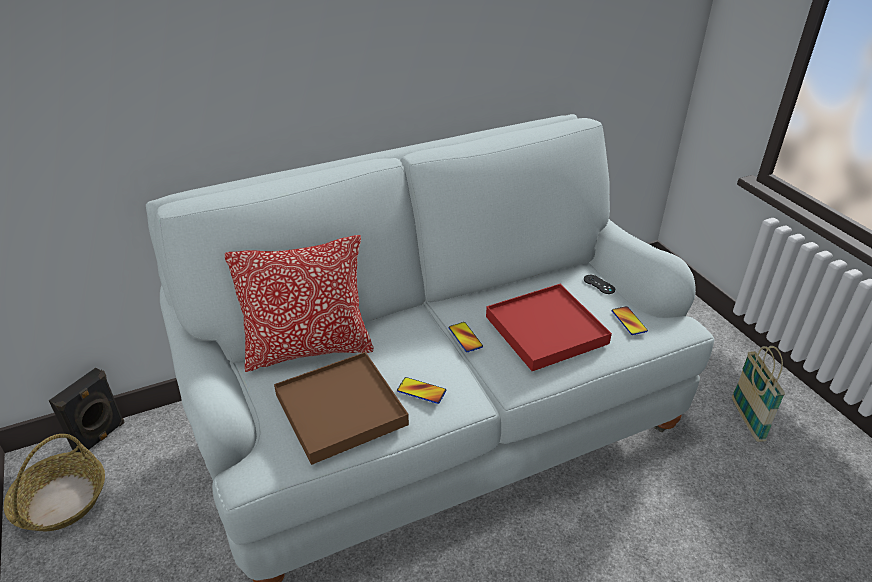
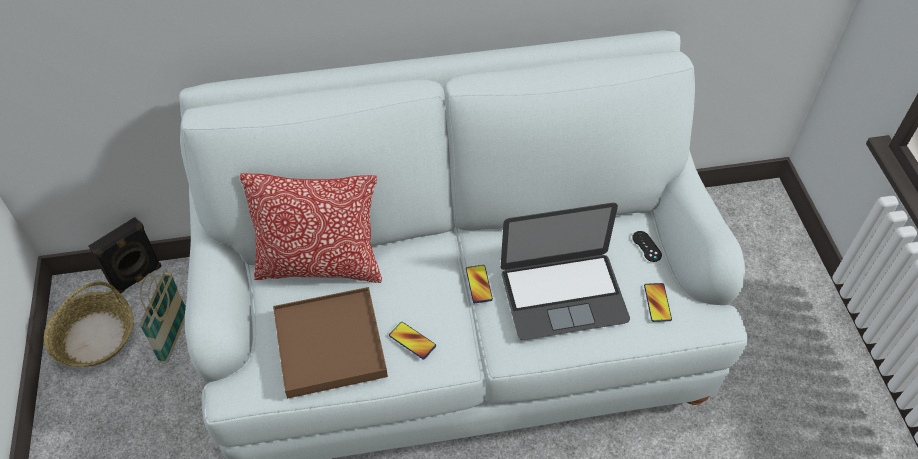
camera: 15 degrees right, 15 degrees up
red tray [486,284,612,371] -> laptop [501,203,630,340]
basket [732,346,785,442] -> basket moved to [140,272,186,364]

